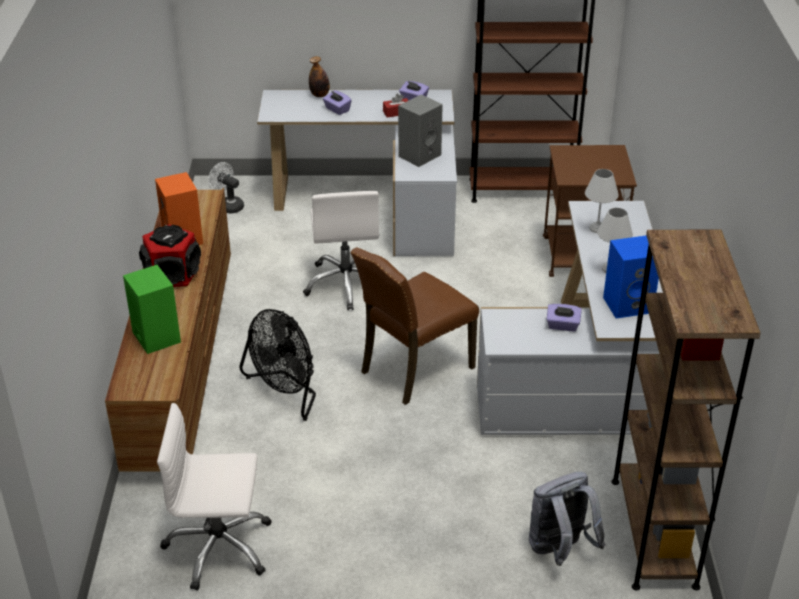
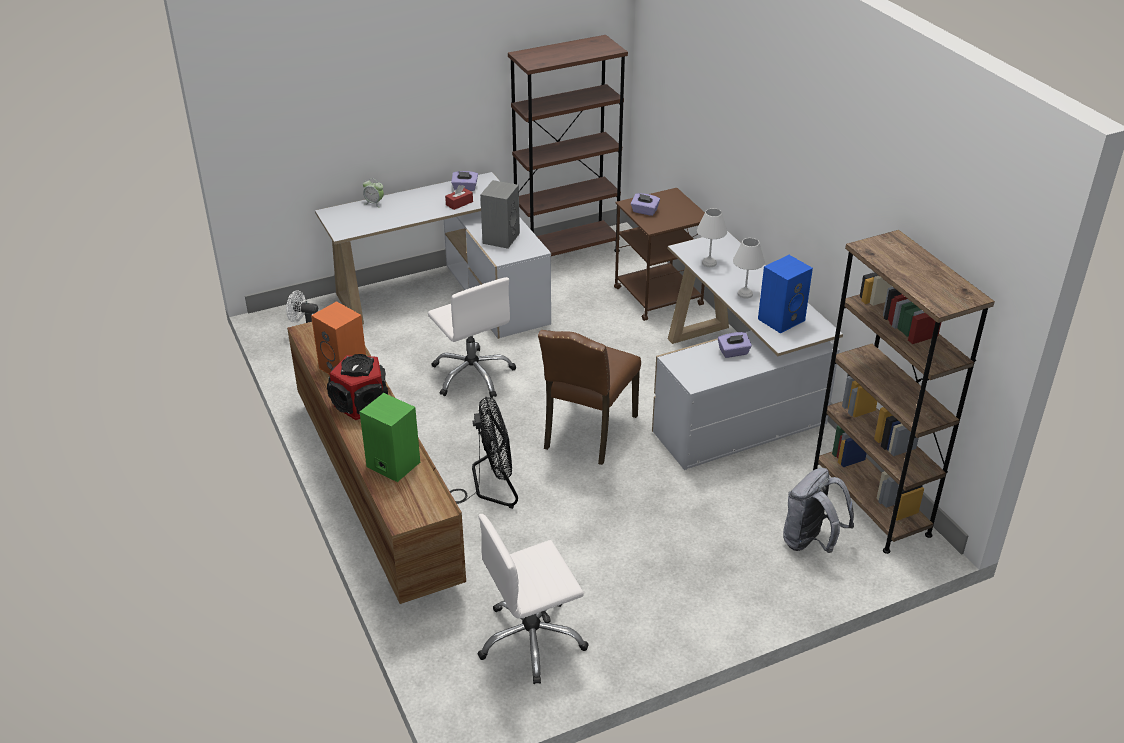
camera: 25 degrees left, 0 degrees up
black fan [239,309,316,421] -> black fan turned 120 degrees counterclockwise [450,397,518,509]
bottle [309,56,330,97] -> alarm clock [363,178,384,208]
purple tissue box [323,90,352,115] -> purple tissue box moved to [631,193,660,216]

